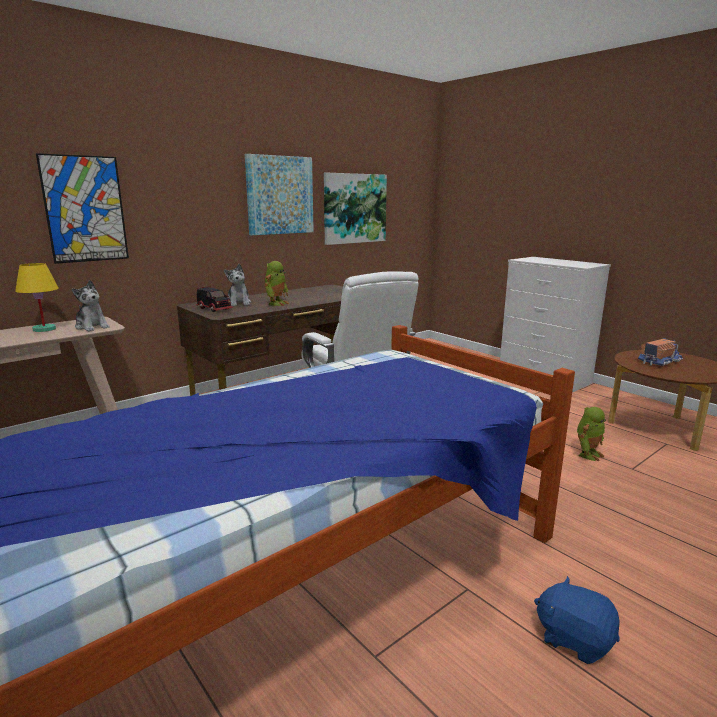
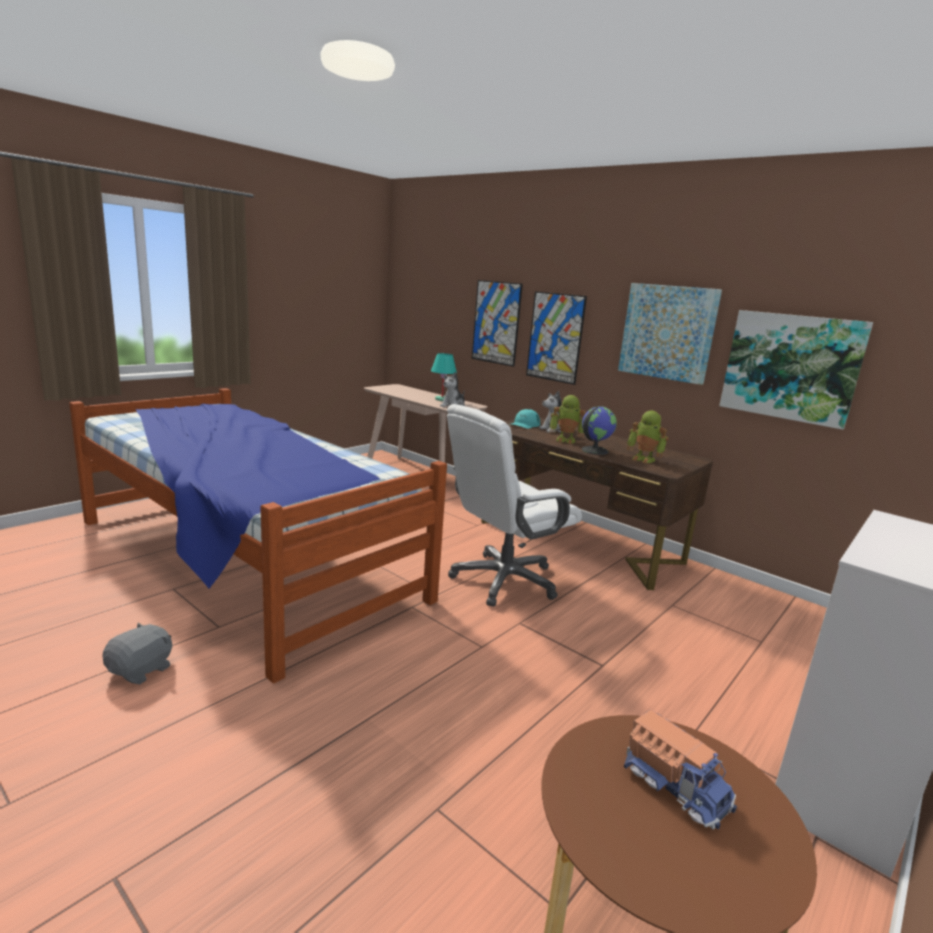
camera: 80 degrees right, 0 degrees up
yellow table lamp [15,263,58,332] -> turquoise table lamp [431,353,457,401]
toy truck [196,286,234,312] -> turquoise cap [511,409,540,429]
blue plush toy [534,576,620,664] -> grey plush toy [102,623,172,684]
toy robot [577,407,606,461] -> toy robot moved to [627,411,669,463]
none -> picture [526,292,587,385]
none -> globe [582,406,617,455]

